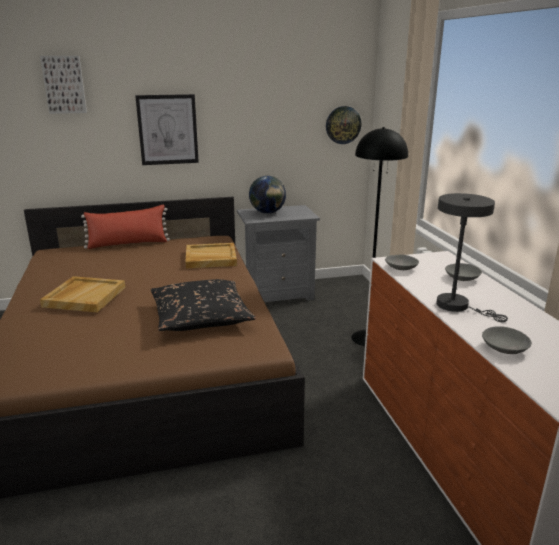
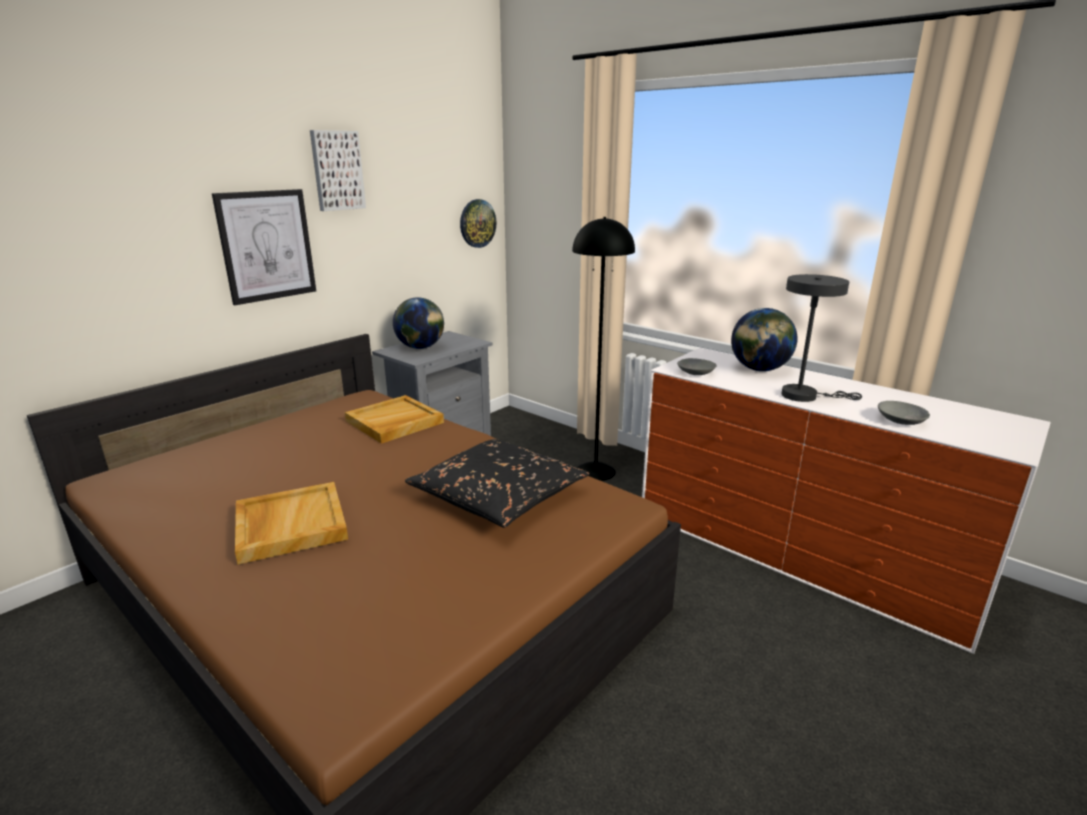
camera: 35 degrees left, 0 degrees up
picture [40,56,87,114] -> picture moved to [310,130,366,211]
red pillow [81,205,170,249] -> none
grey bowl [445,263,482,281] -> globe [731,308,797,371]

